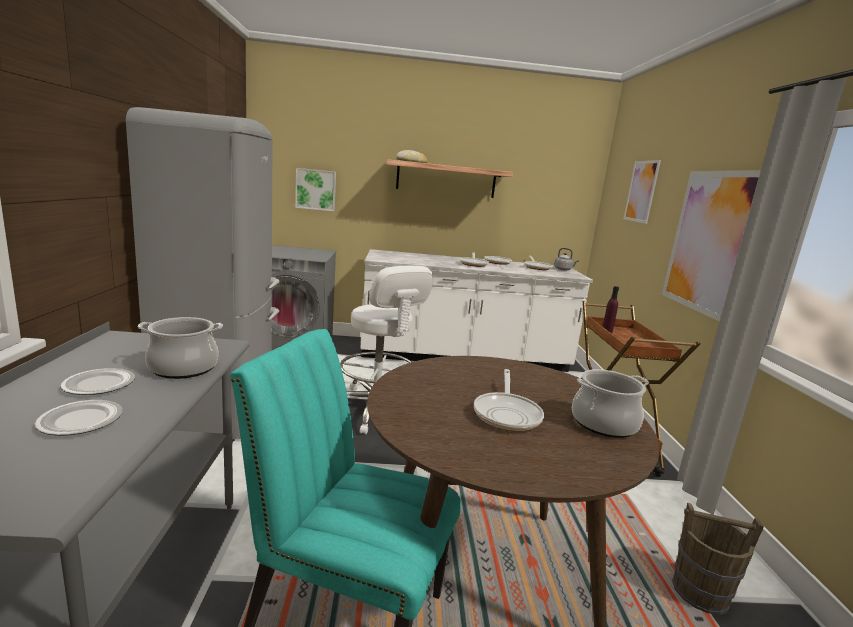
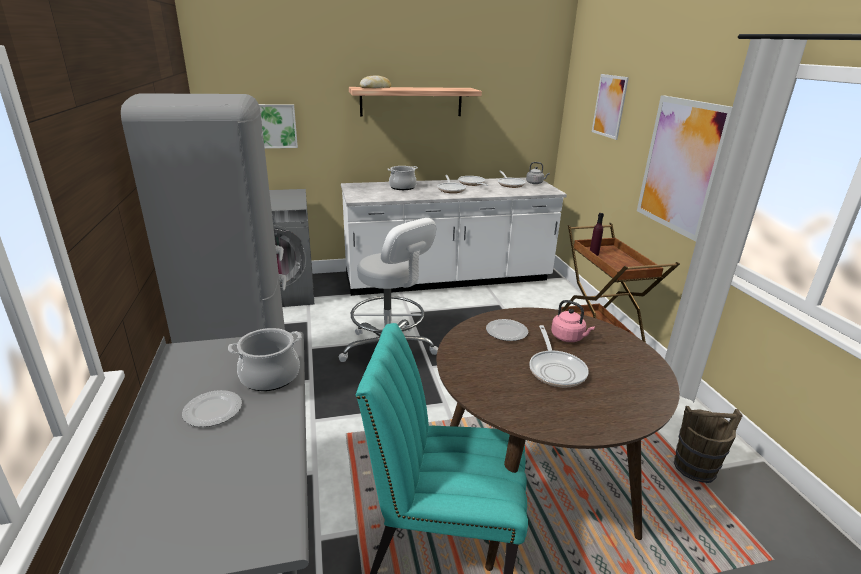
camera: 10 degrees left, 10 degrees up
plate [35,400,123,436] -> plate moved to [486,319,528,341]
cooking pot [572,369,649,438] -> cooking pot moved to [387,166,418,190]
none -> pink kettle [551,300,595,342]

